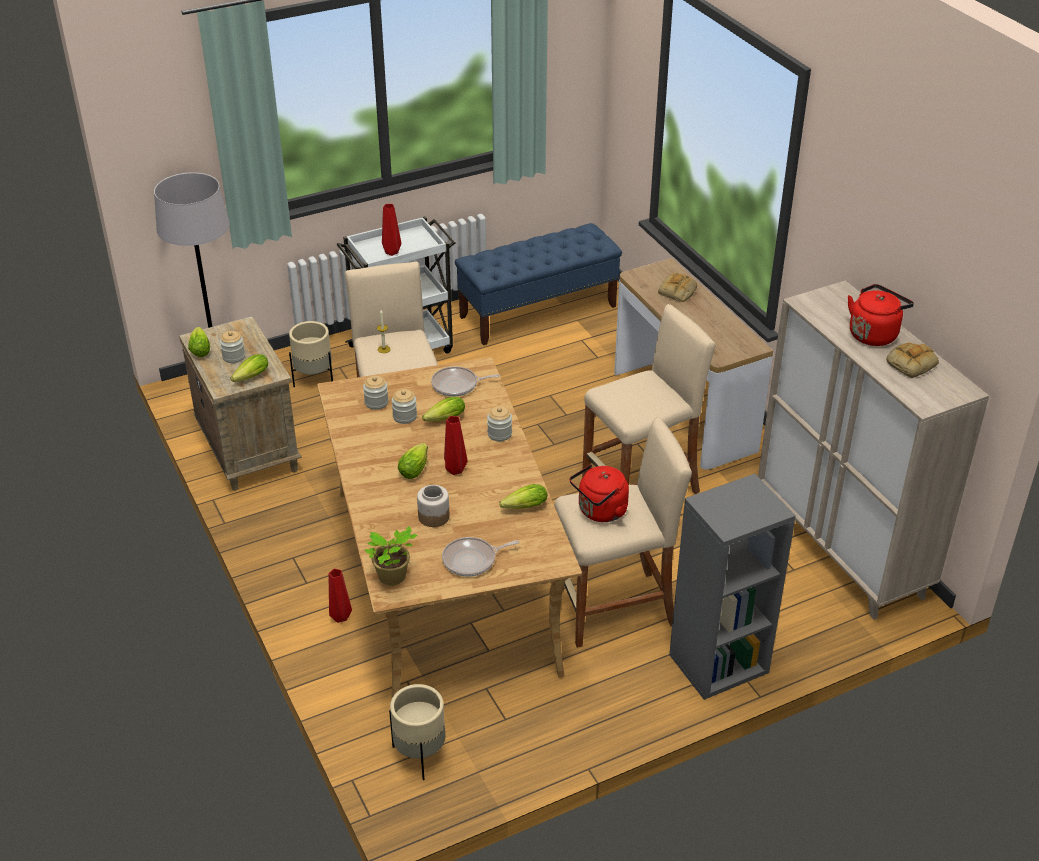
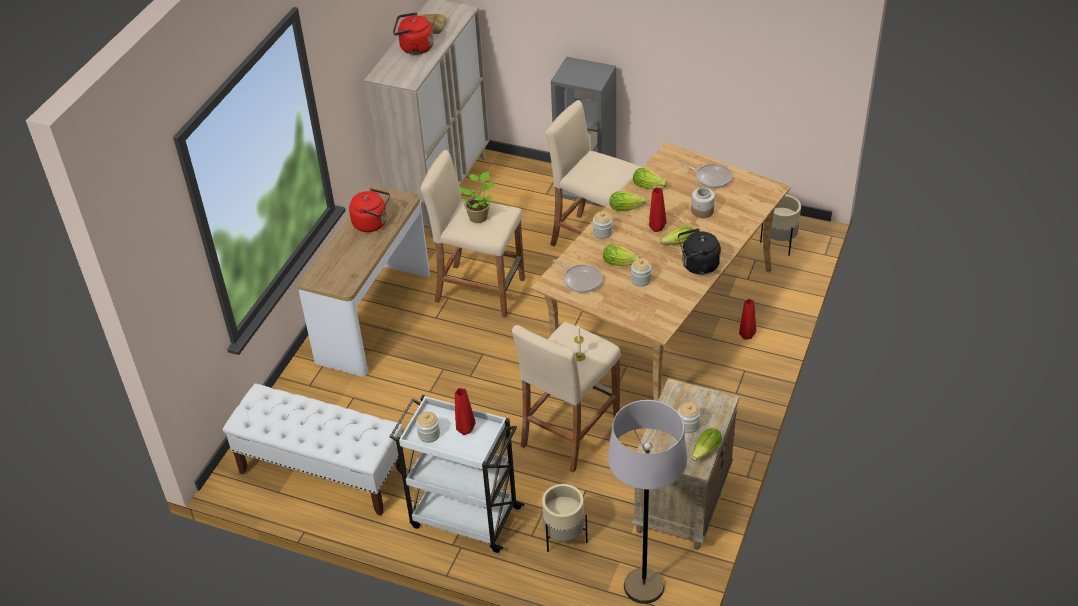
camera: 130 degrees left, 5 degrees up
lettuce [231,354,268,382] -> lettuce moved to [610,191,646,211]
jar [363,376,389,410] -> jar moved to [416,411,440,443]
potted plant [364,526,418,585] -> potted plant moved to [457,171,495,223]
blue bench [455,223,622,345] -> white bench [223,383,407,516]
red kettle [570,464,629,522] -> red kettle moved to [349,188,390,232]
bread [658,273,697,302] -> none
none -> black kettle [678,228,721,275]

